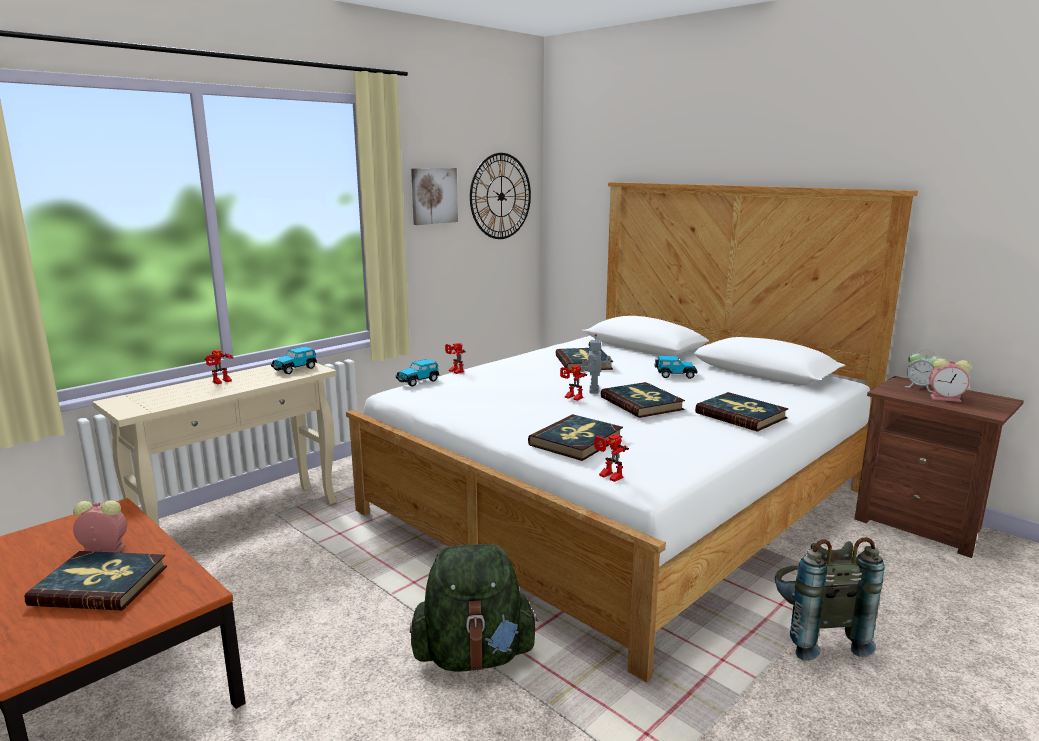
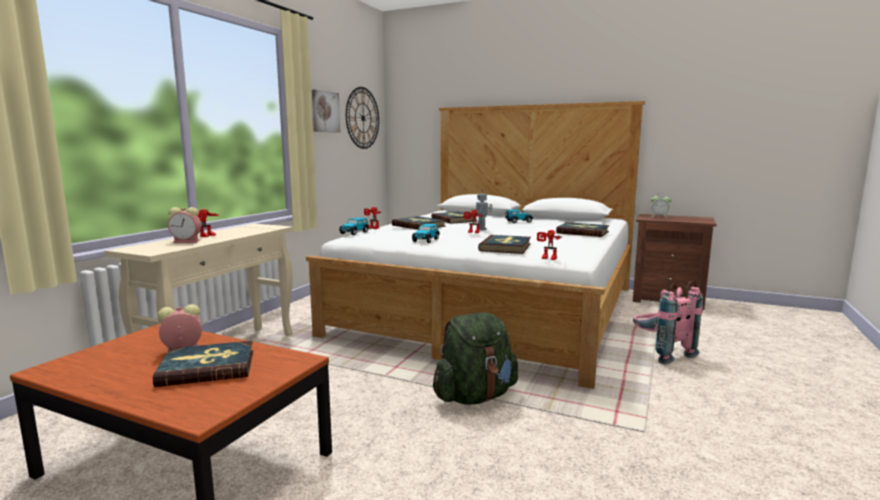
camera: 20 degrees left, 5 degrees down
toy car [271,347,317,374] -> toy car moved to [412,224,440,243]
book [601,382,685,418] -> book moved to [392,216,446,230]
grey backpack [775,537,885,661] -> pink backpack [633,281,703,364]
alarm clock [929,358,971,402] -> alarm clock moved to [168,207,201,243]

